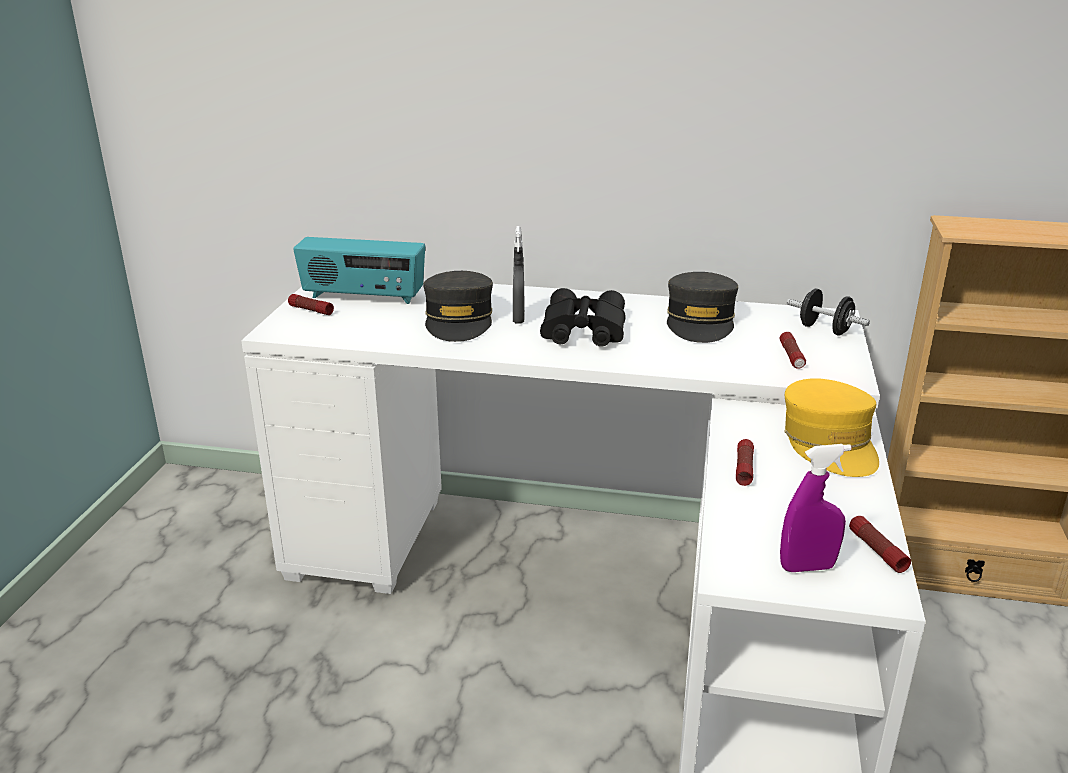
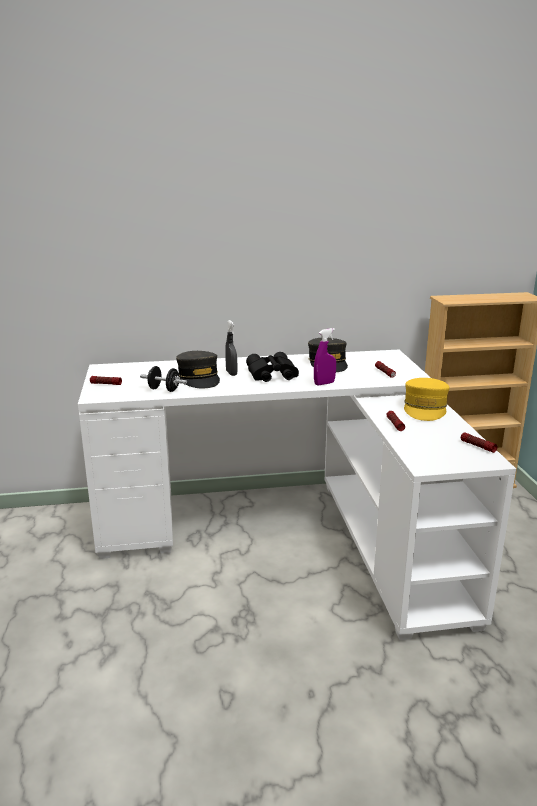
camera: 20 degrees left, 5 degrees down
radio [293,237,425,304] -> none
purple spray bottle [780,444,851,572] -> purple spray bottle moved to [314,328,336,385]
yellow cap [784,378,879,477] -> yellow cap turned 45 degrees clockwise [404,378,450,421]
black dumbbell [787,289,870,335] -> black dumbbell moved to [140,366,187,392]

